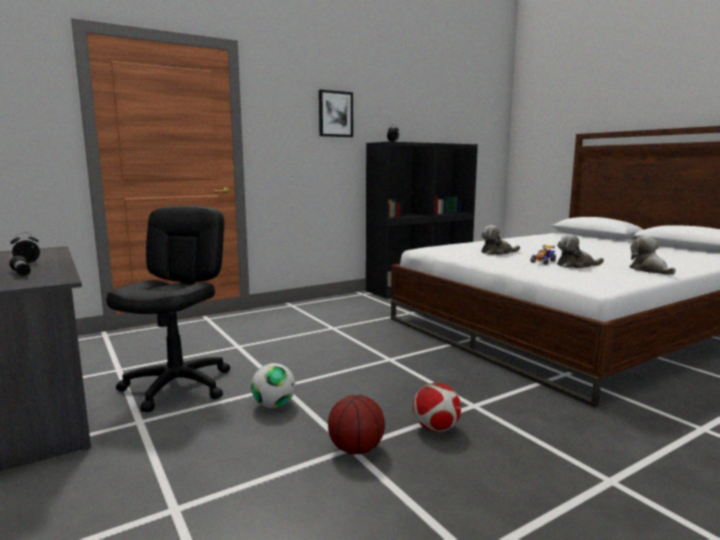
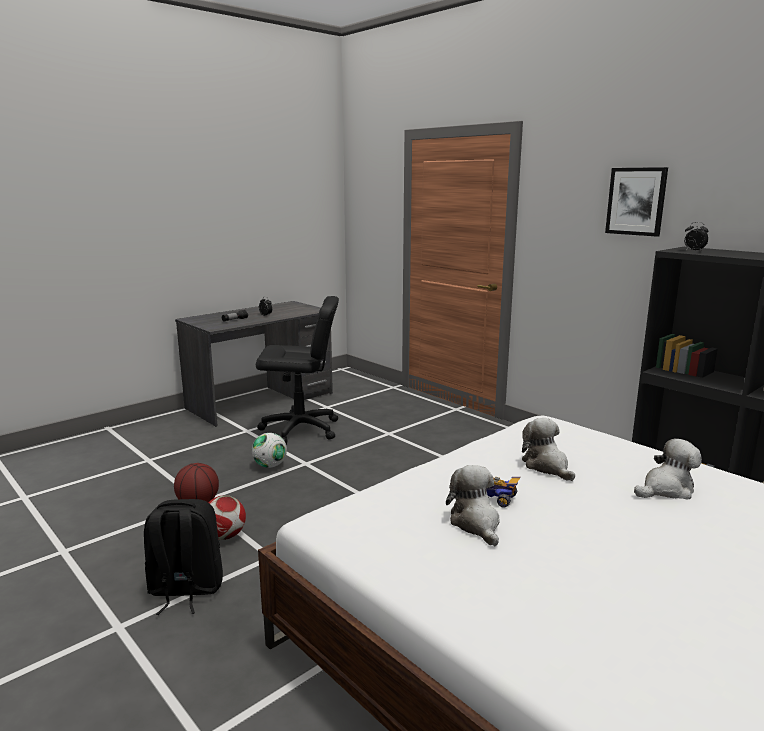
camera: 80 degrees right, 5 degrees up
plush toy [629,236,676,275] -> plush toy moved to [634,439,702,500]
none -> black backpack [144,499,223,615]

